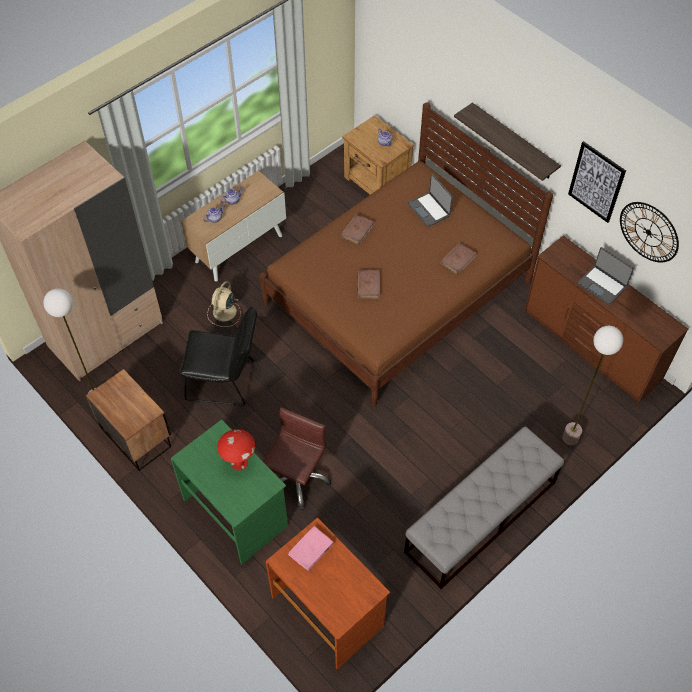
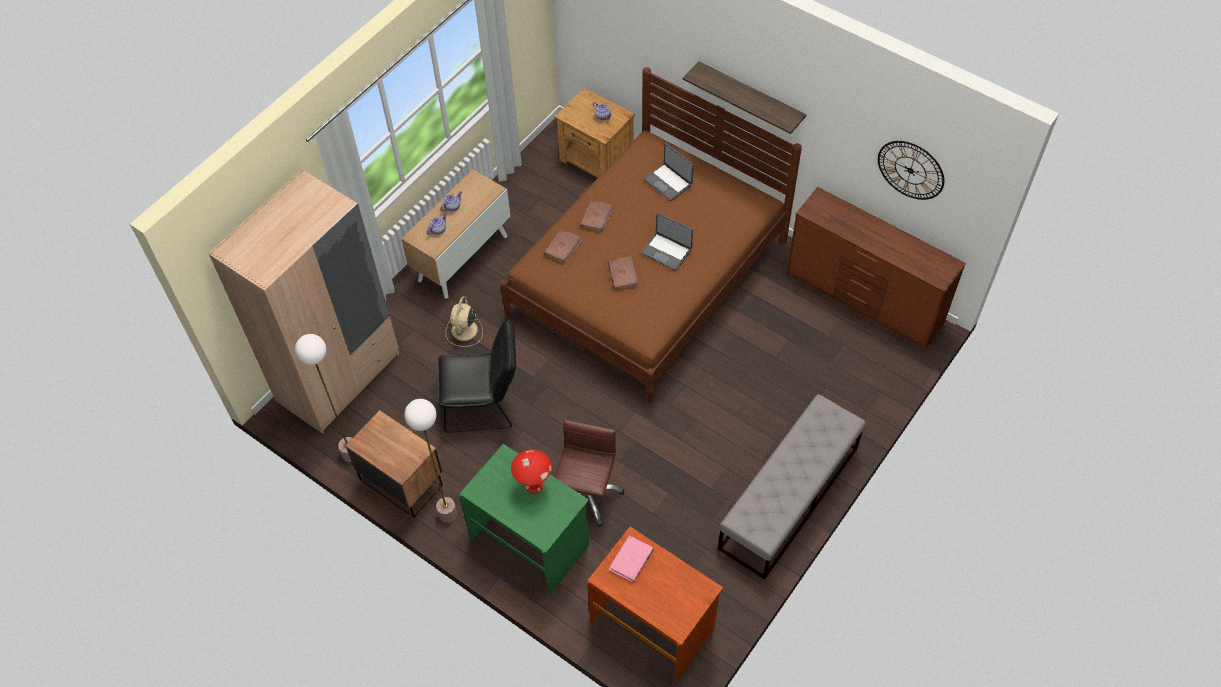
camera: 10 degrees left, 0 degrees up
brown book [440,243,477,275] -> brown book moved to [544,229,582,264]
floor lamp [562,326,623,445] -> floor lamp moved to [404,399,457,523]
picture [568,141,626,223] -> none
laptop [577,247,634,305] -> laptop moved to [641,213,693,271]

